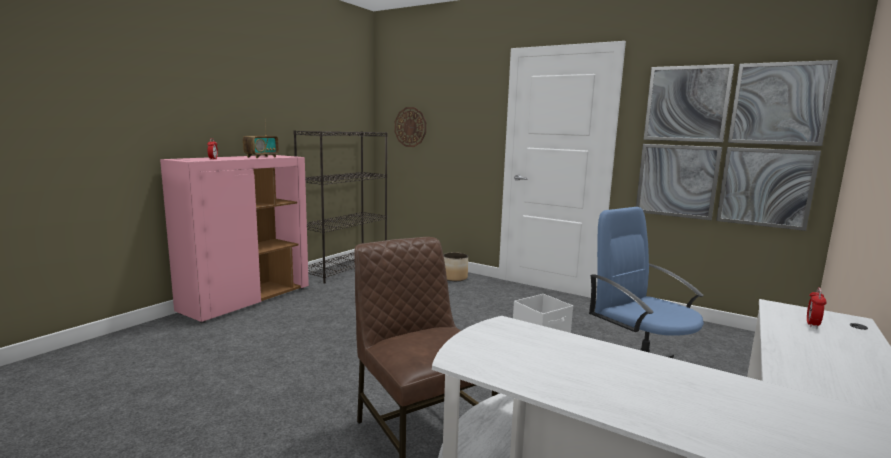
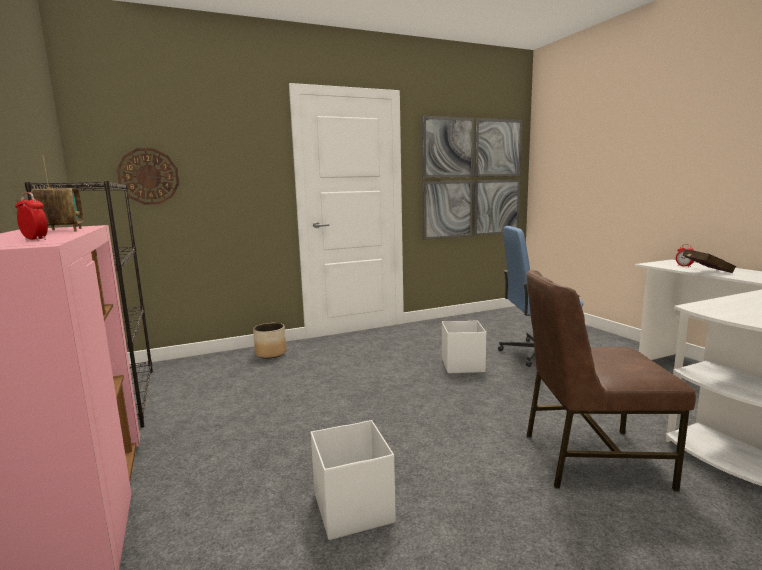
camera: 55 degrees left, 0 degrees up
none -> white storage box [311,420,396,540]
none -> red book [682,249,736,273]

